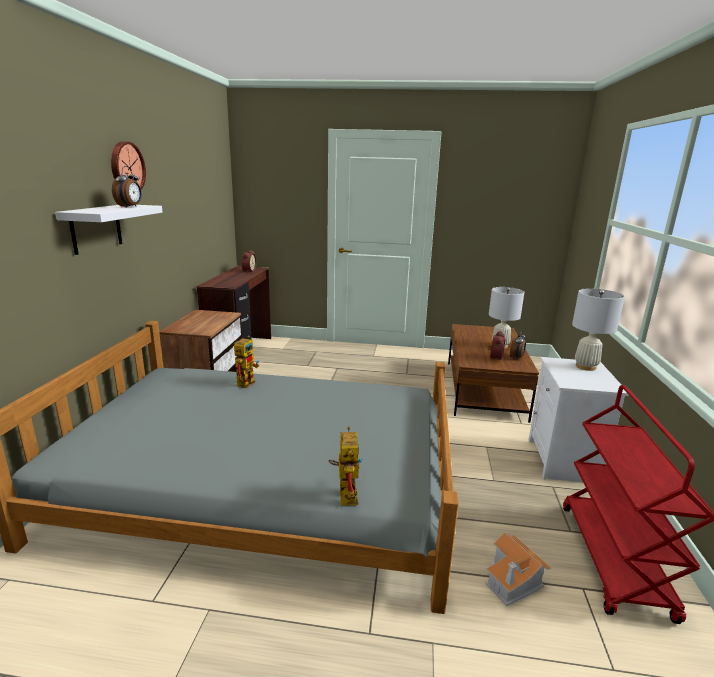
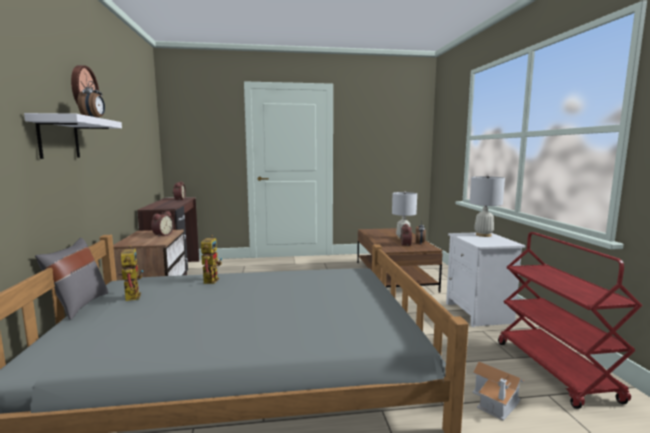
camera: 15 degrees left, 10 degrees down
toy robot [329,426,362,506] -> toy robot moved to [118,246,144,301]
none -> grey pillow [35,238,108,320]
none -> alarm clock [151,211,174,237]

